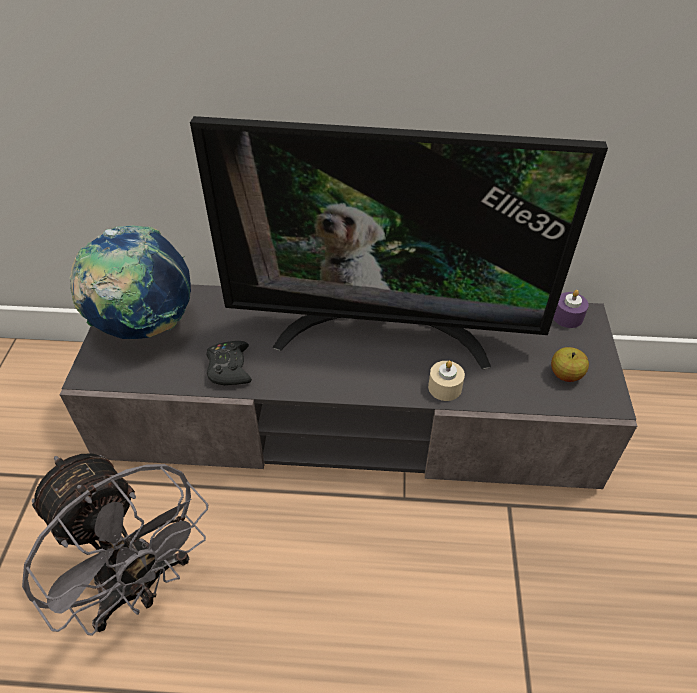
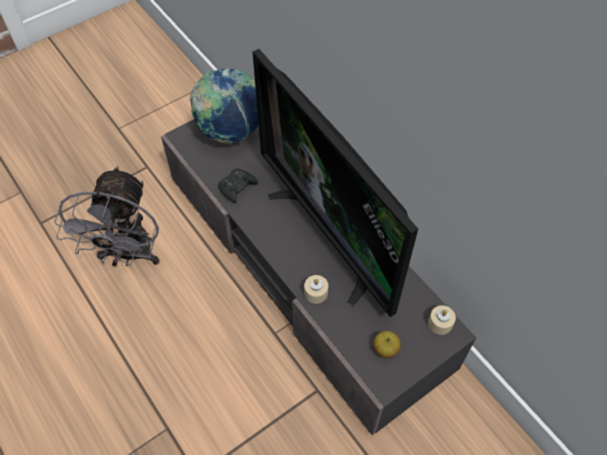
camera: 50 degrees right, 10 degrees up
purple candle [553,290,589,328] -> beige candle [428,305,456,335]

